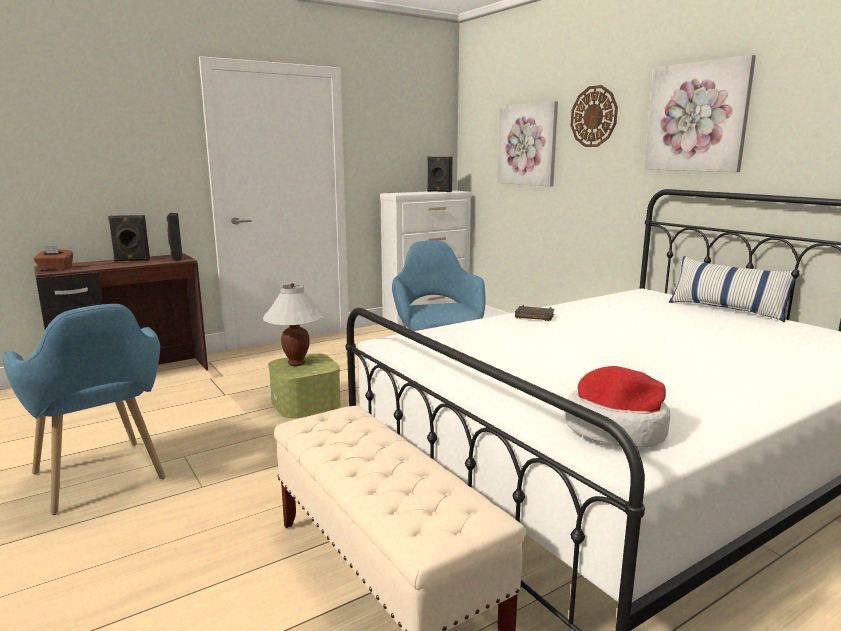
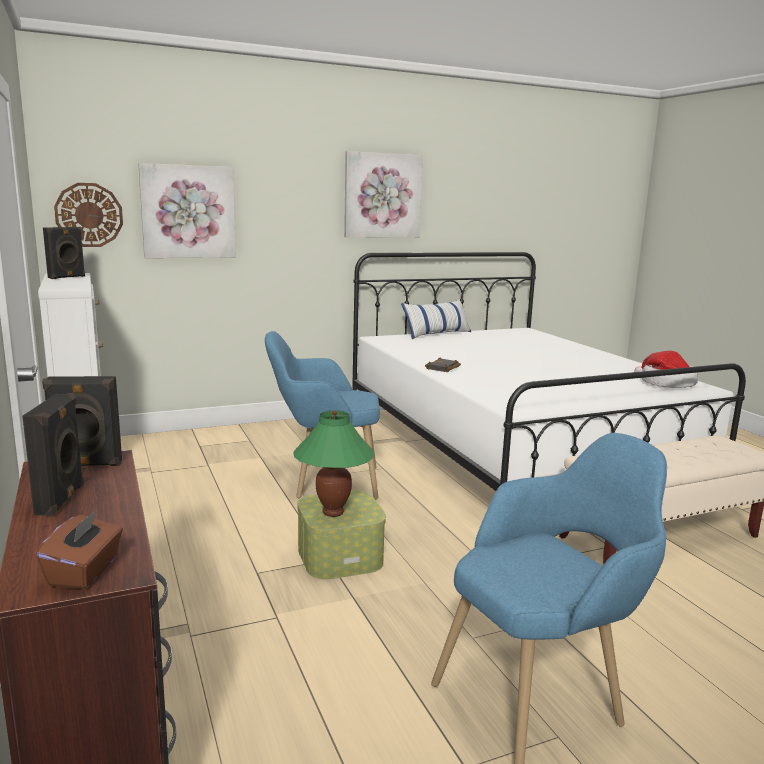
camera: 80 degrees left, 0 degrees up
white table lamp [263,283,325,366] -> green table lamp [293,410,375,517]
wall clock [571,85,618,147] -> wall clock moved to [54,183,123,247]

